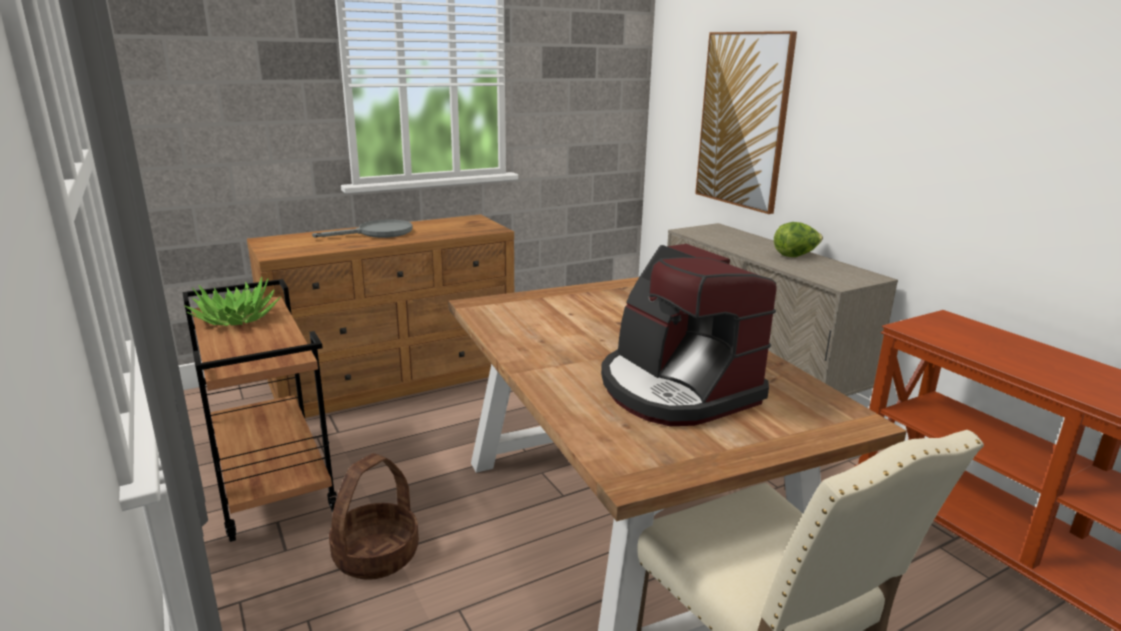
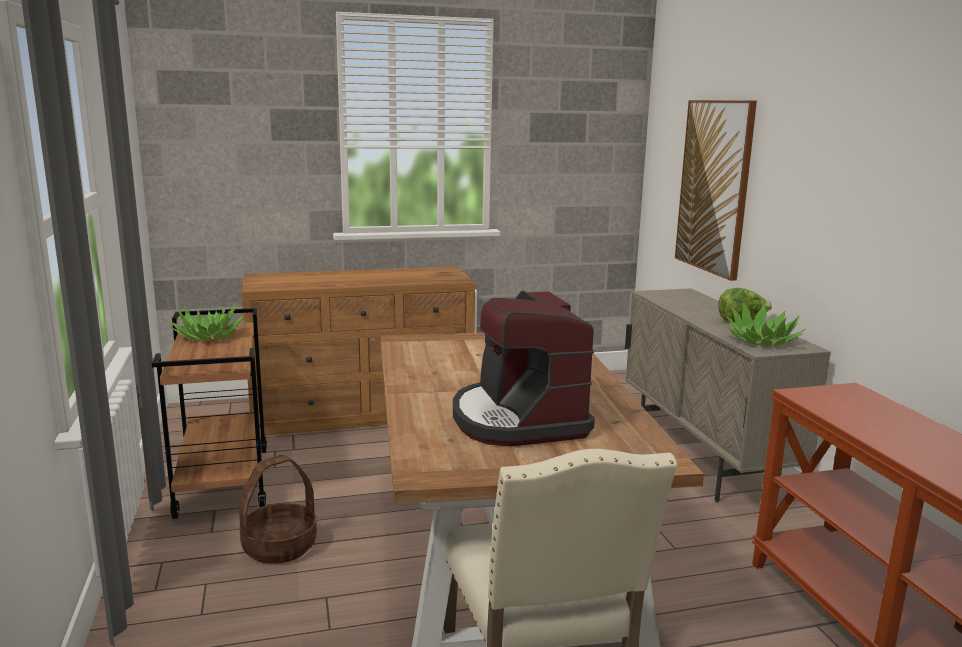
camera: 15 degrees right, 5 degrees down
grey frying pan [312,220,413,238] -> none
none -> potted plant [722,302,806,346]

